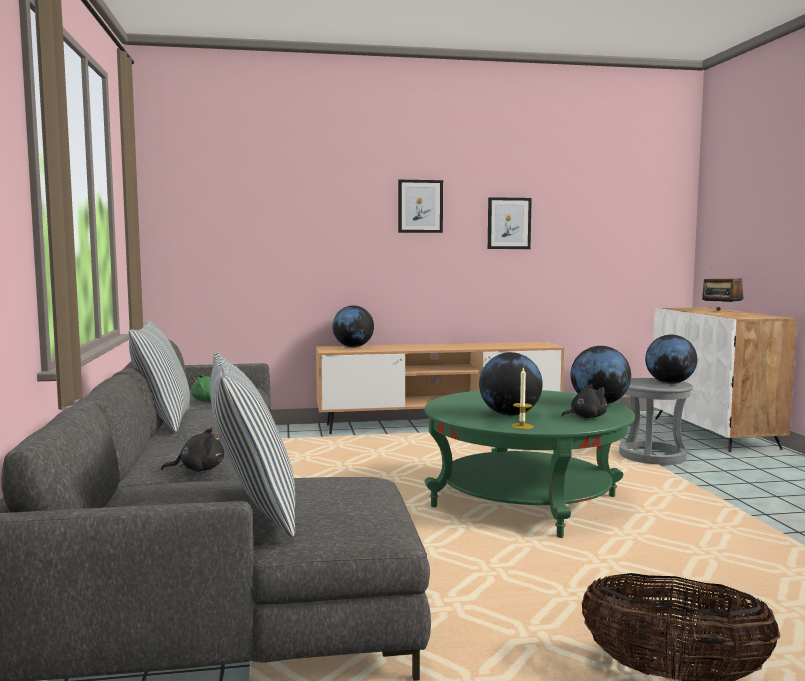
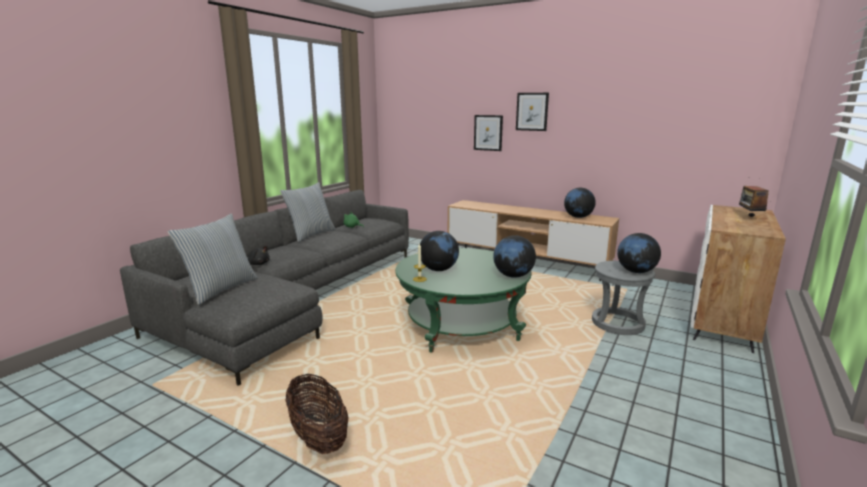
camera: 40 degrees right, 10 degrees up
globe [332,305,374,347] -> globe moved to [564,188,596,218]
picture [488,197,532,249] -> picture moved to [474,115,503,151]
black plush toy [561,384,607,418] -> none

